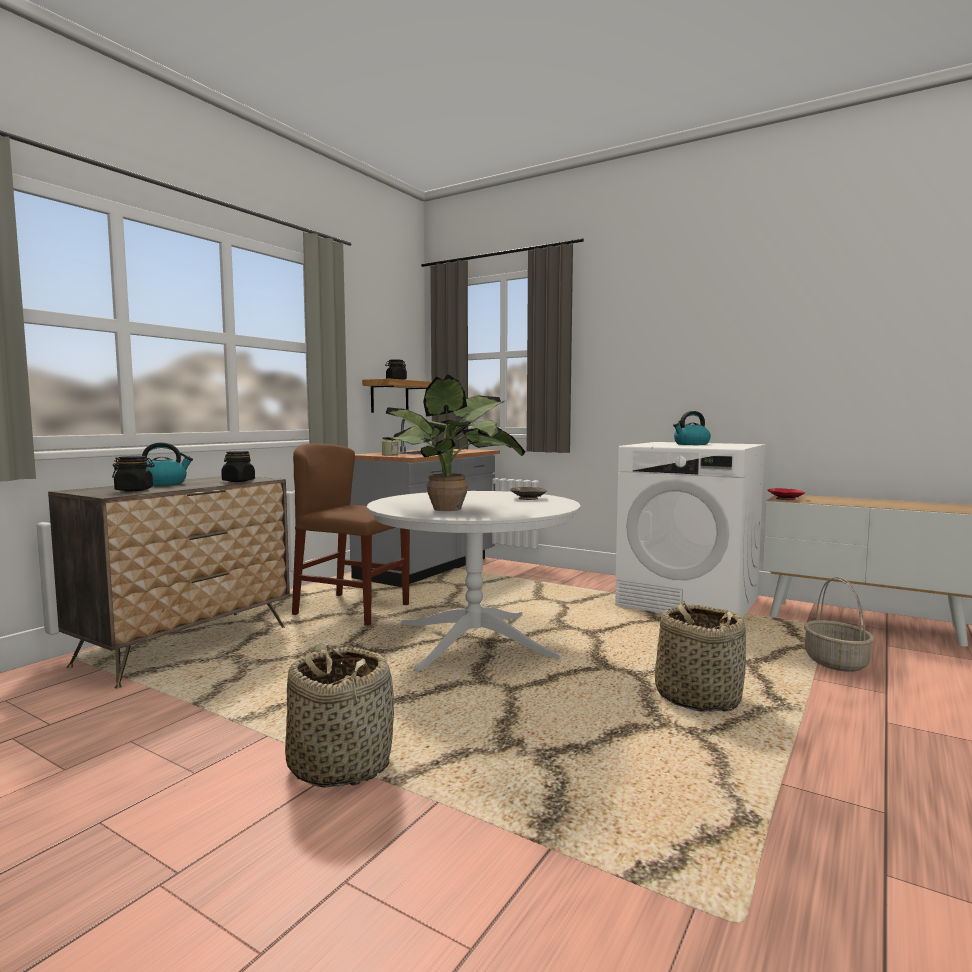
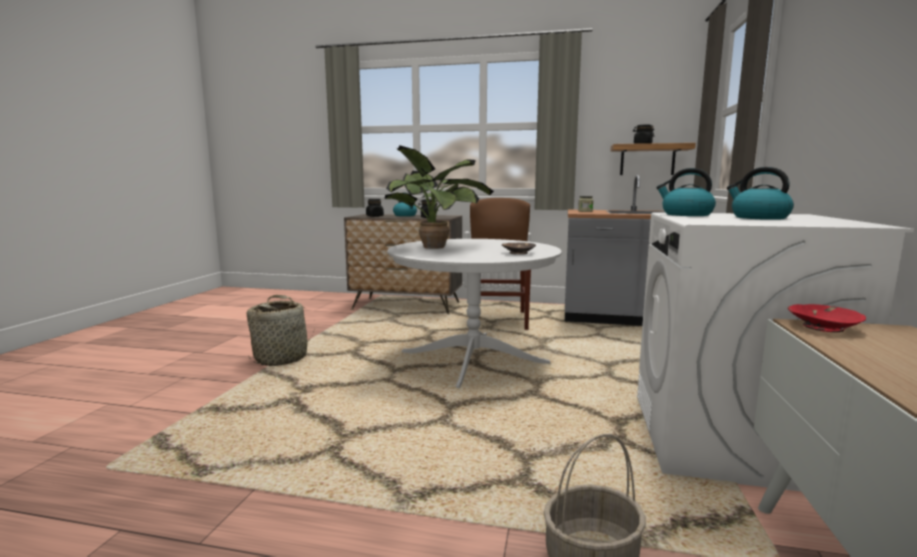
camera: 70 degrees right, 5 degrees up
basket [655,600,746,712] -> none
none -> kettle [656,168,716,216]

